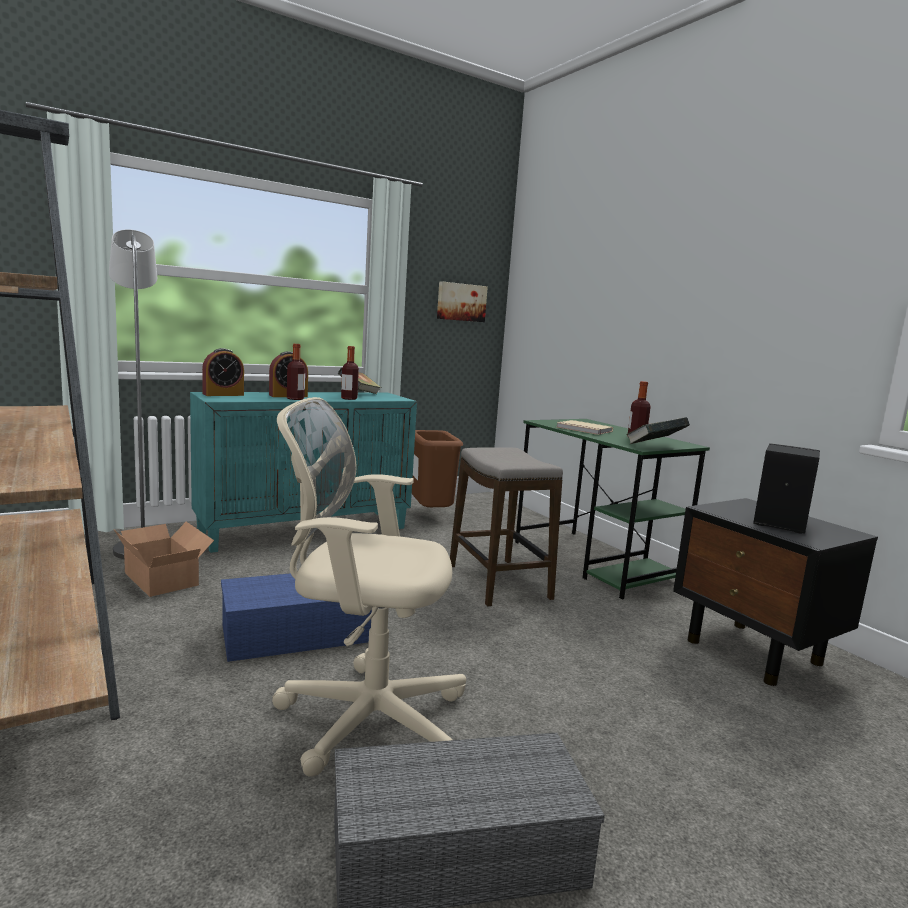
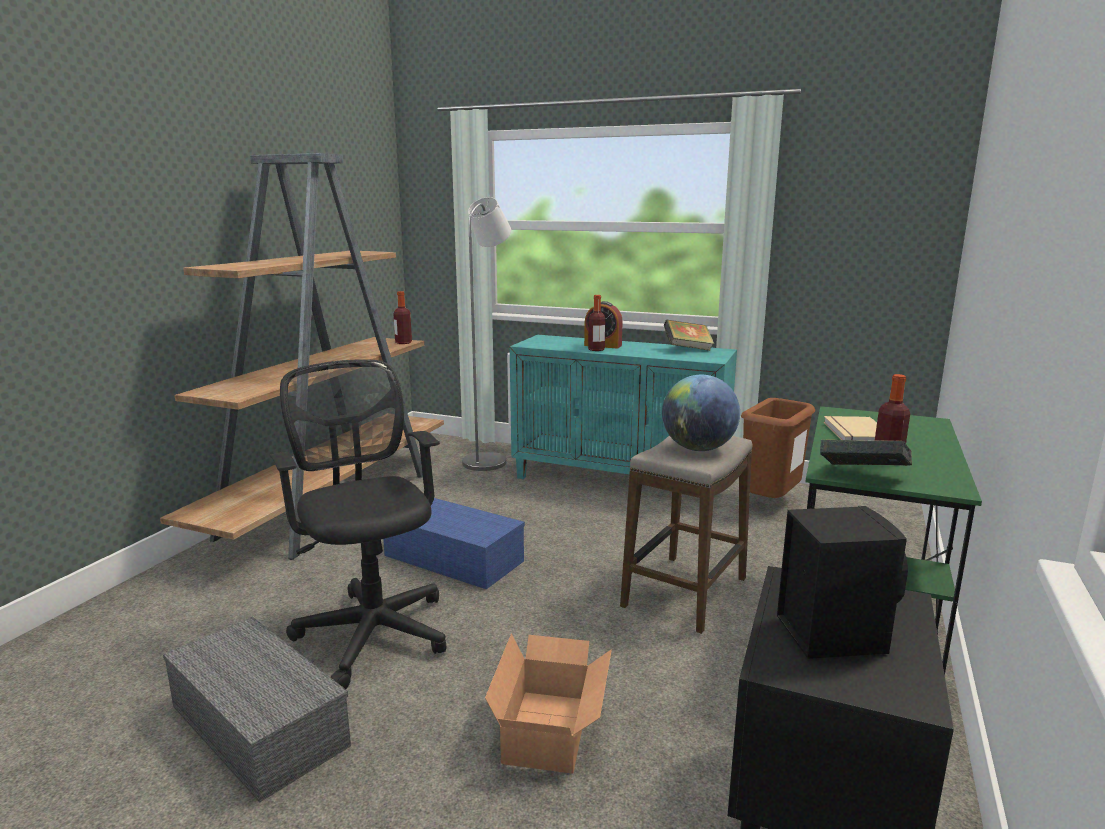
camera: 55 degrees right, 5 degrees up
cardboard box [114,522,214,597] -> cardboard box moved to [485,633,612,774]
alarm clock [202,348,244,396] -> none
beige office chair [272,397,466,777] -> black office chair [269,359,446,689]
bottle [341,346,359,400] -> bottle moved to [394,291,412,344]
picture [437,281,488,322] -> none
none -> globe [662,375,740,451]

